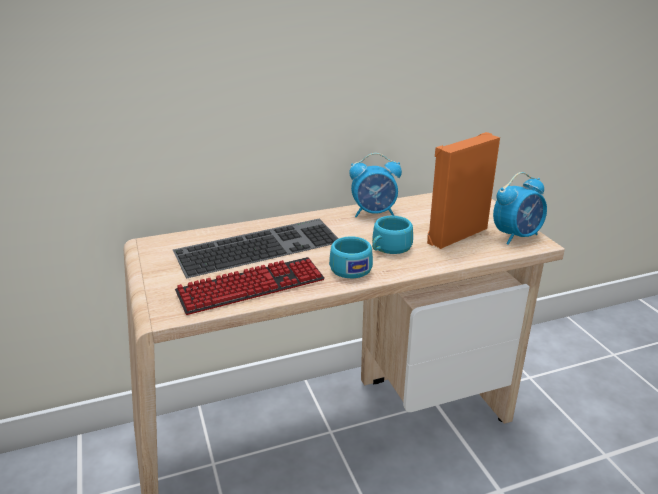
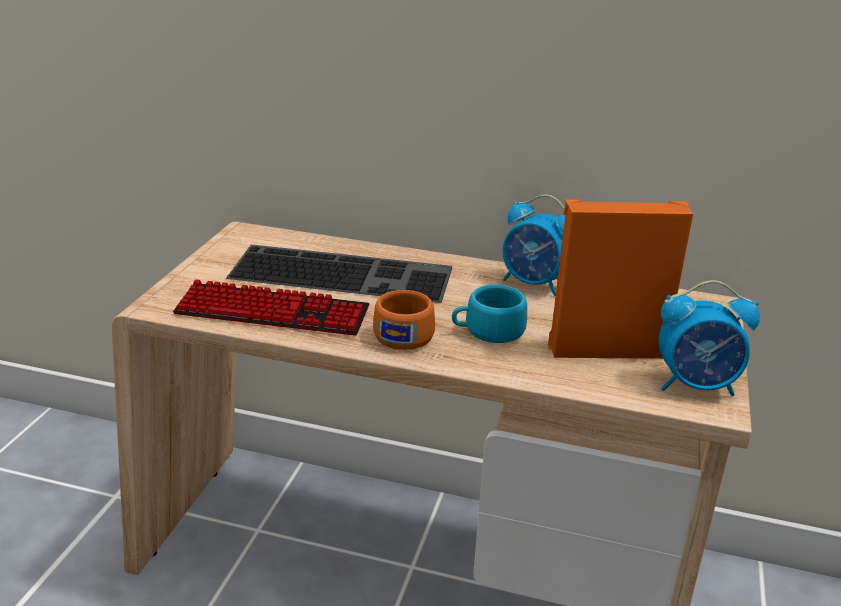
camera: 35 degrees right, 0 degrees up
turquoise cup [329,236,373,278] -> orange cup [373,290,435,350]

